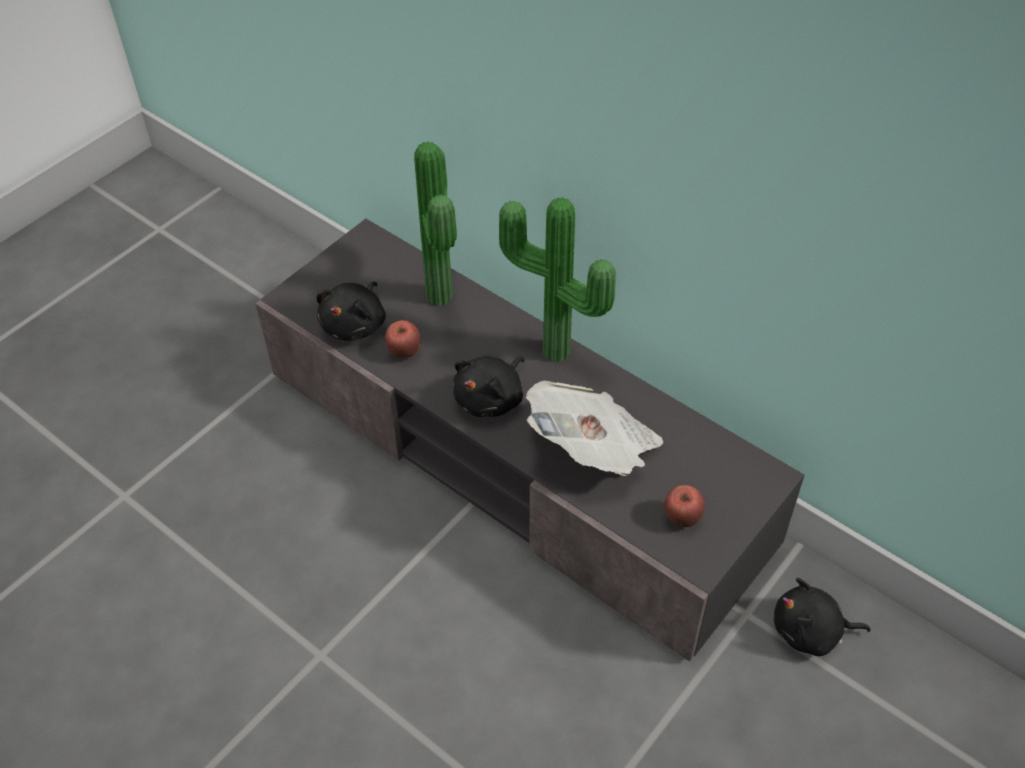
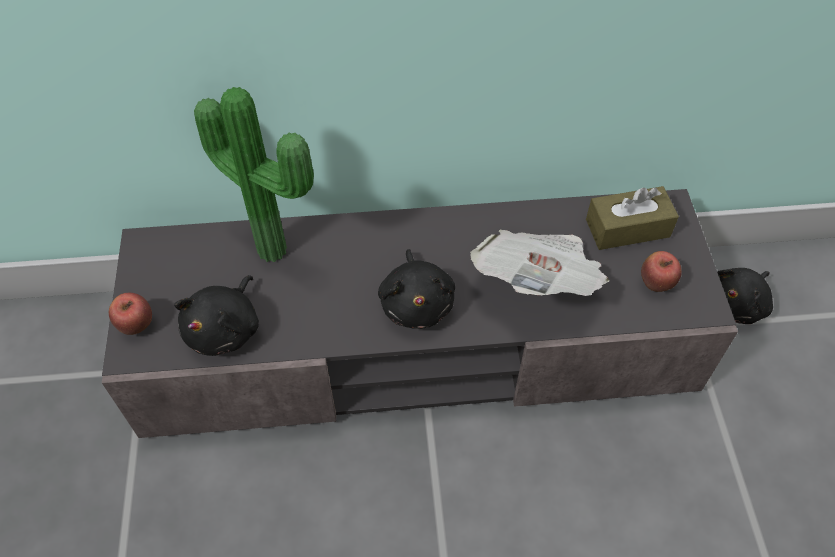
camera: 45 degrees left, 5 degrees up
black plush toy [316,281,386,341] -> black plush toy turned 45 degrees clockwise [174,275,259,356]
apple [385,320,421,358] -> apple moved to [109,293,152,335]
potted plant [499,197,616,362] -> none
none -> brown tissue box [586,186,679,250]

